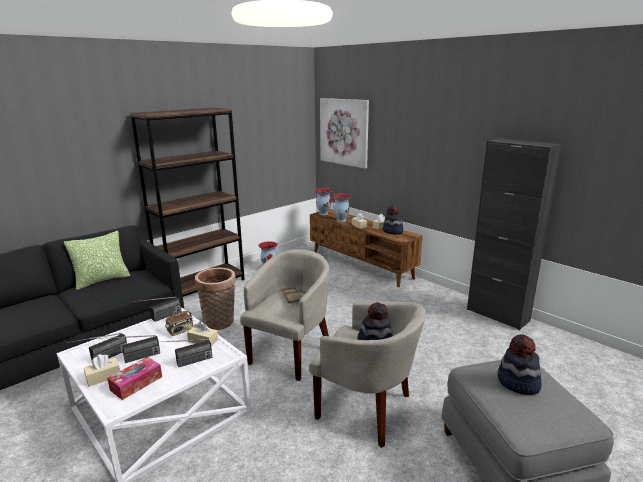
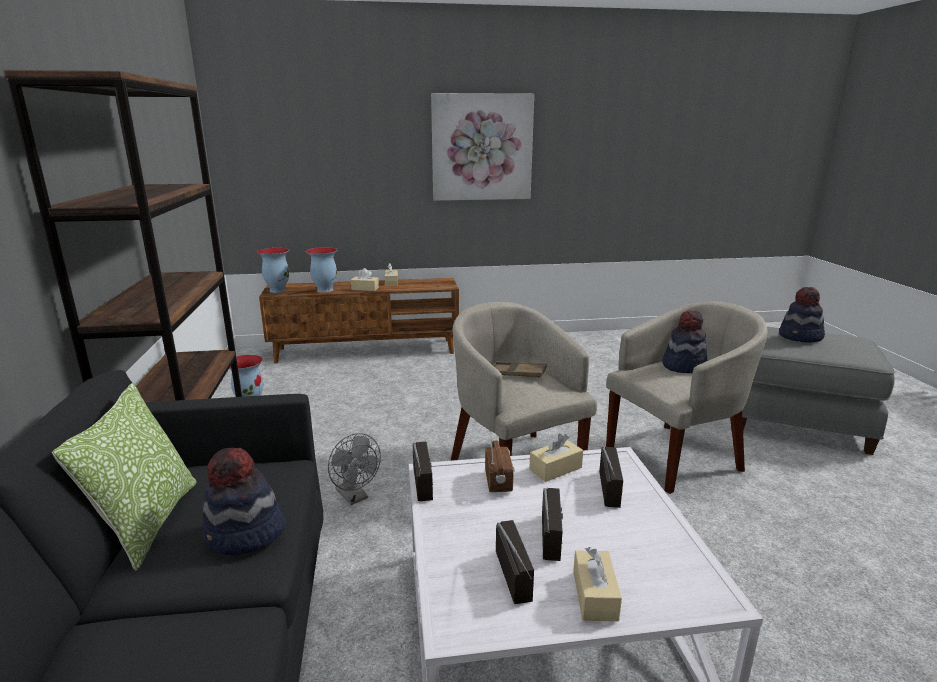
camera: 55 degrees left, 0 degrees up
tissue box [107,357,162,400] -> none
basket [195,268,236,330] -> grey fan [328,433,381,505]
picture [320,98,369,168] -> picture moved to [431,93,534,201]
hat [383,205,403,234] -> hat moved to [202,447,286,555]
black cabinet [467,138,562,330] -> none

